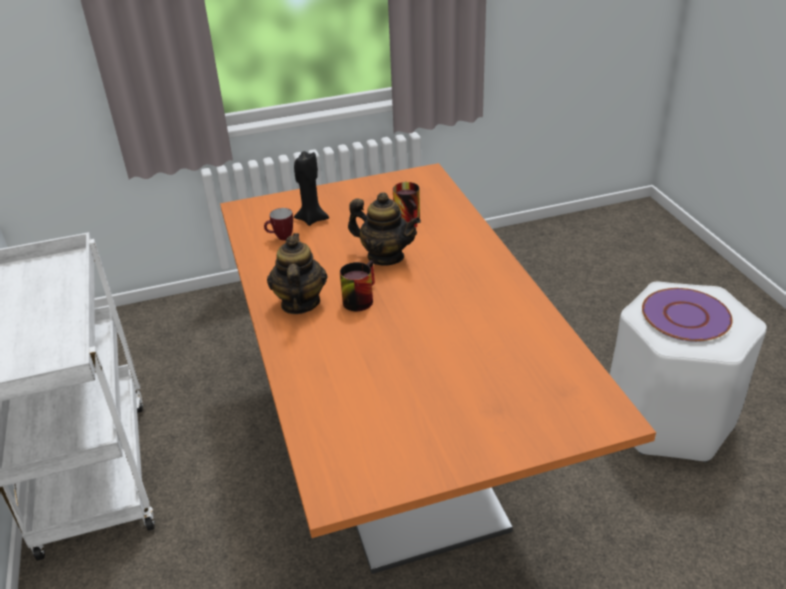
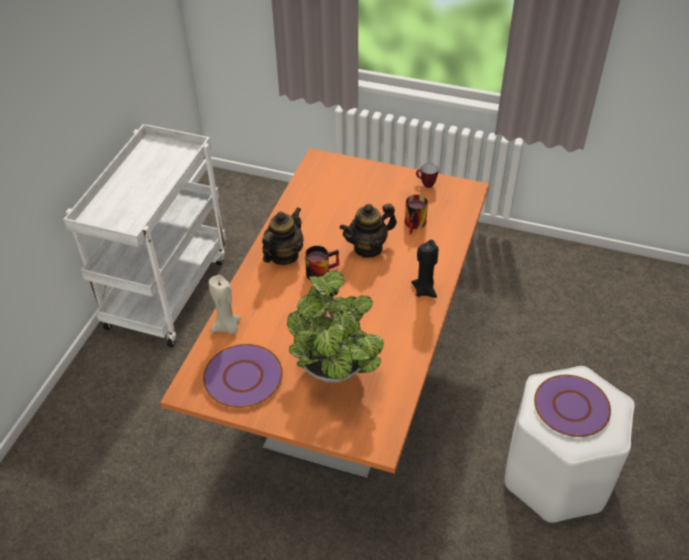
camera: 35 degrees right, 10 degrees up
mug [264,208,293,240] -> mug moved to [416,163,438,188]
black candle [294,151,329,226] -> black candle moved to [411,240,438,298]
teapot [348,192,421,266] -> teapot turned 90 degrees clockwise [340,204,397,258]
none -> purple plate [203,344,283,408]
none -> beige candle [209,275,241,334]
none -> potted plant [287,270,384,383]

